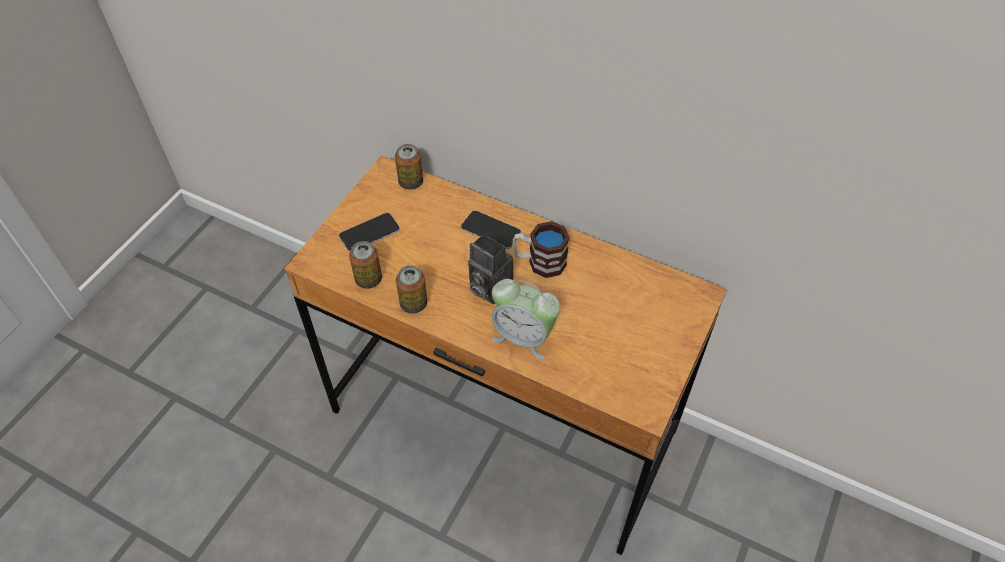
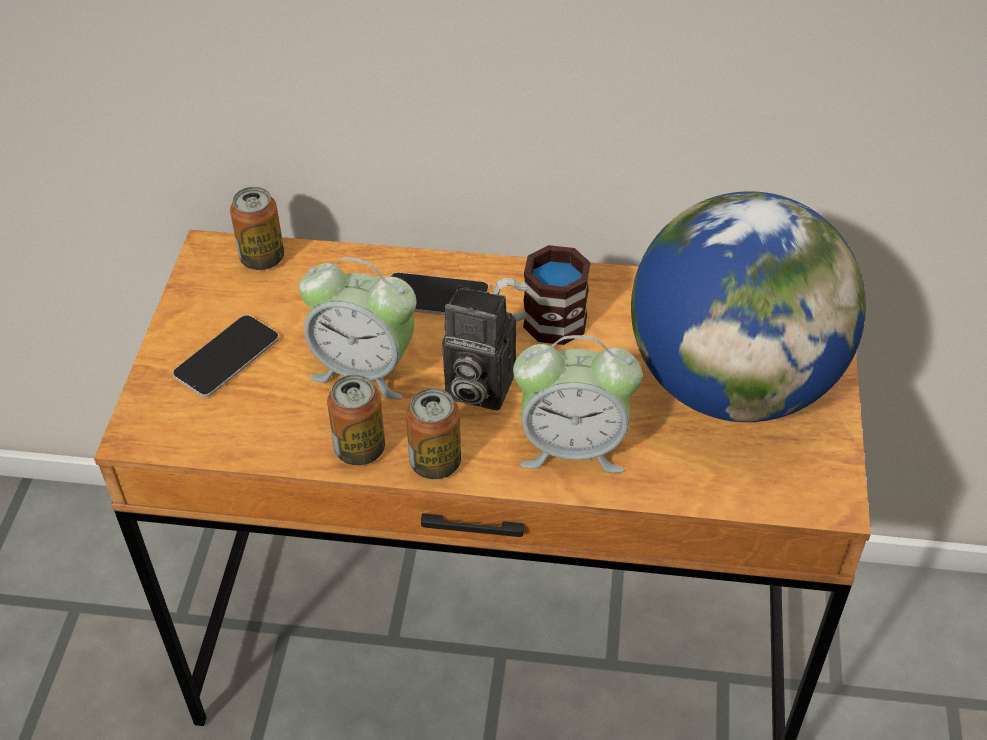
camera: 20 degrees left, 5 degrees down
can [349,241,382,289] -> can moved to [406,388,461,479]
none -> alarm clock [299,257,417,400]
none -> globe [631,191,866,422]

